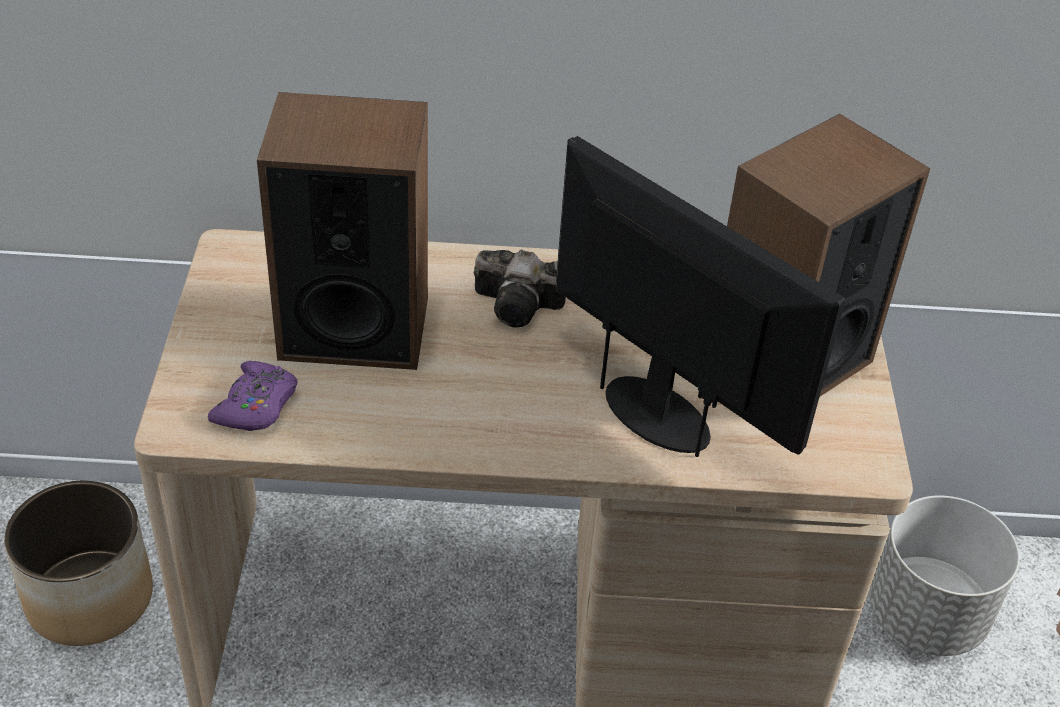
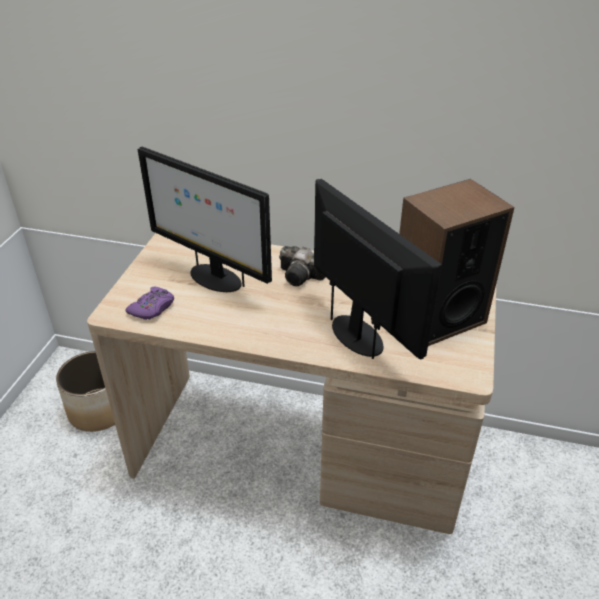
camera: 15 degrees right, 5 degrees down
speaker [257,92,428,370] -> monitor [138,147,272,292]
grey planter [870,495,1020,656] -> none

